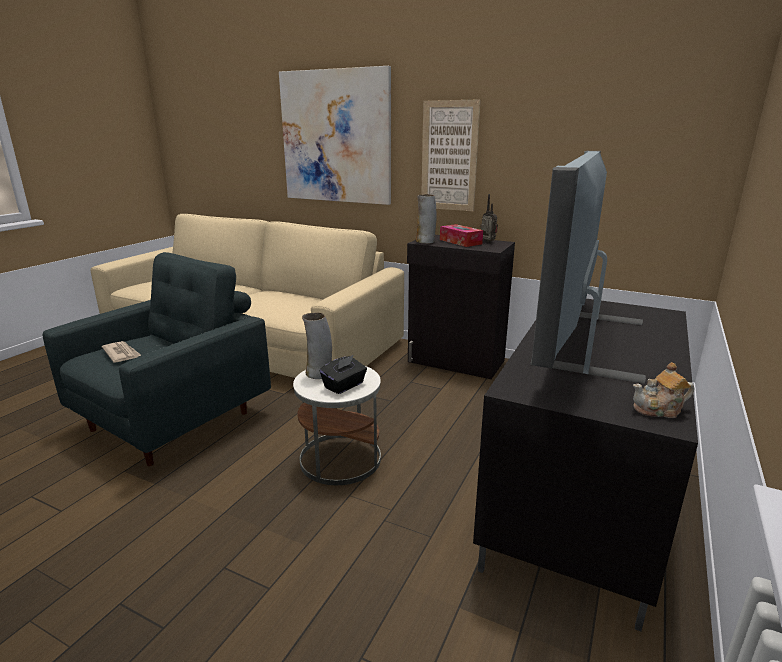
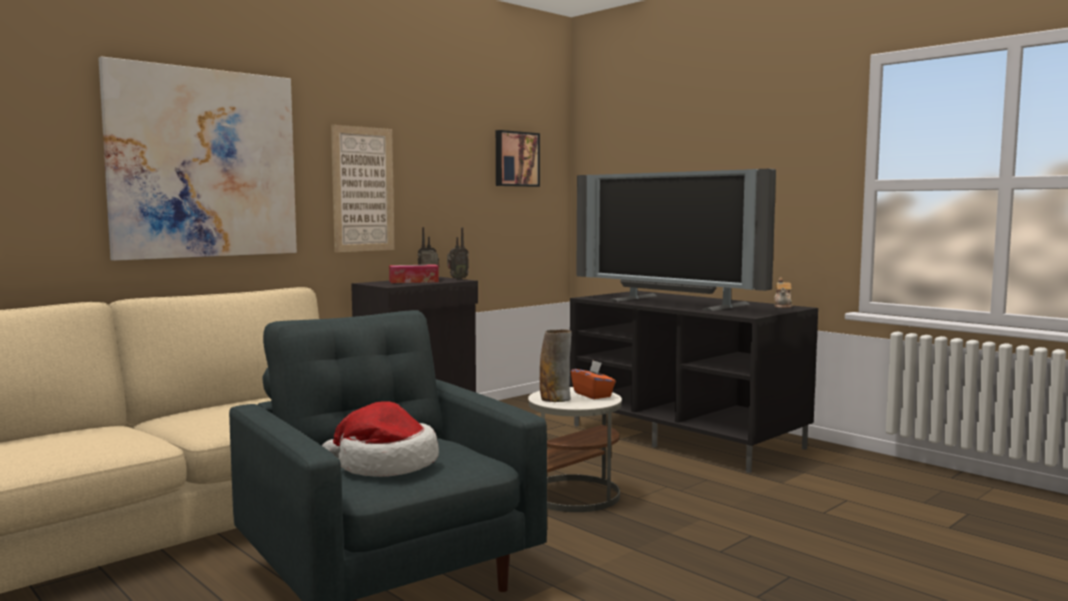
camera: 70 degrees left, 15 degrees down
newspaper [102,341,142,363] -> hat [322,401,439,477]
black tissue box [320,355,367,394] -> orange tissue box [571,360,616,399]
vase [415,194,436,244] -> none
none -> radio [447,227,469,280]
none -> picture [496,130,540,187]

